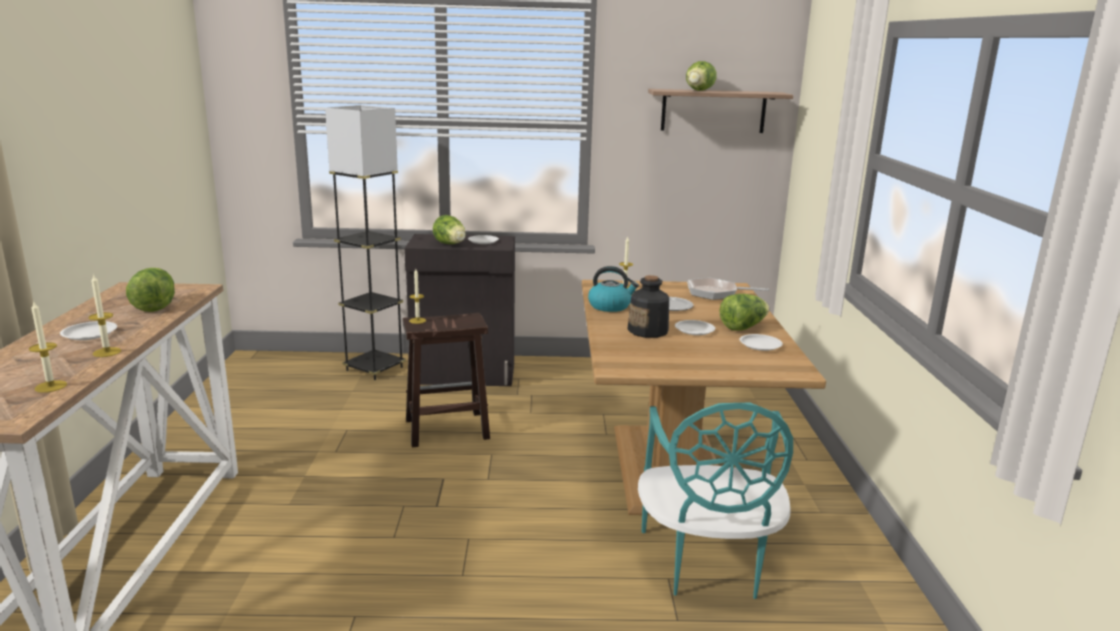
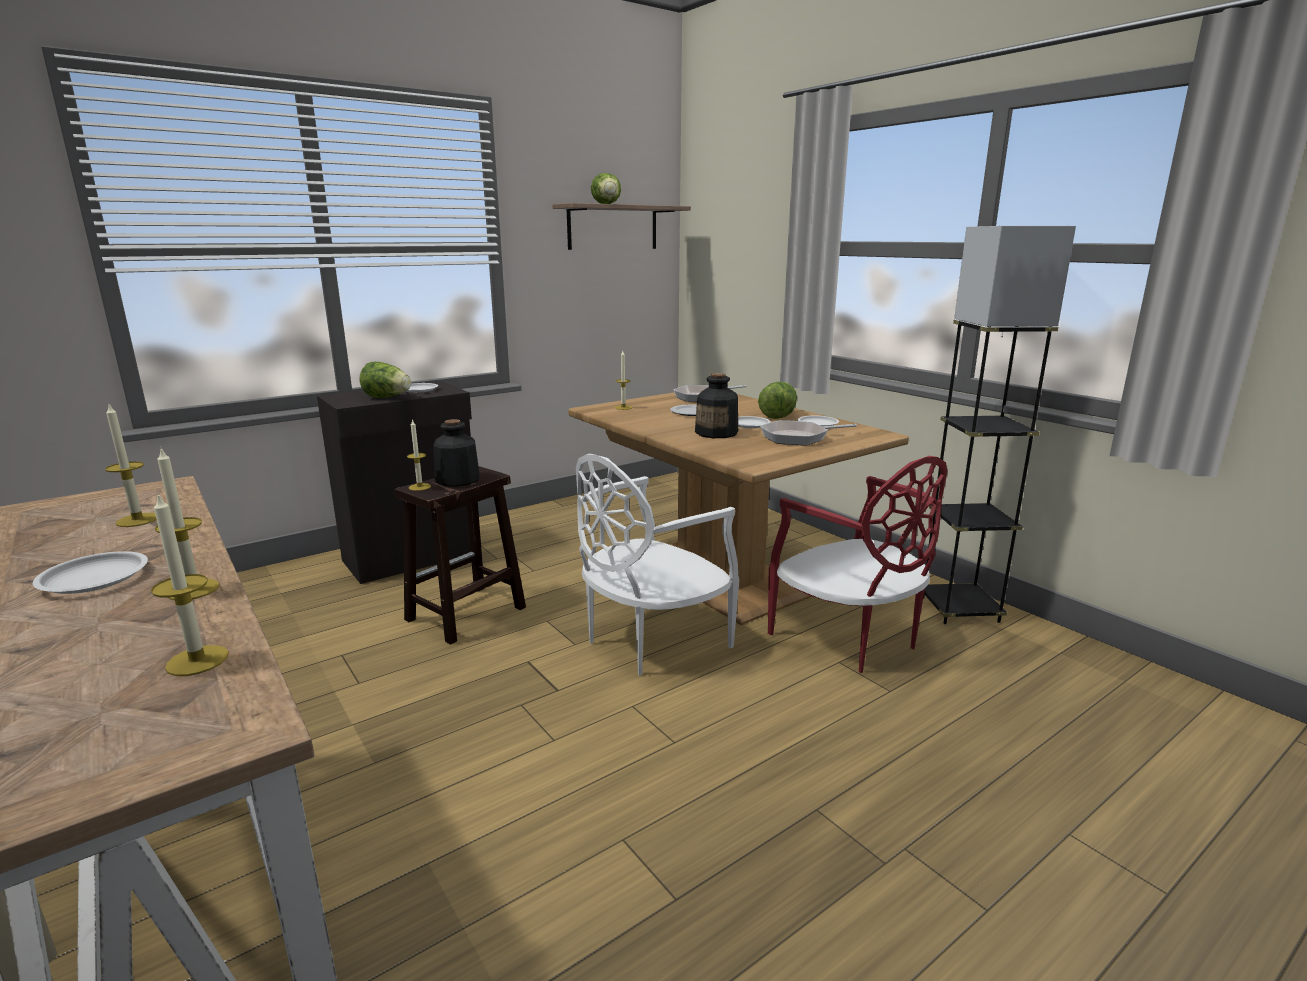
camera: 35 degrees left, 0 degrees up
lettuce [126,268,175,312] -> candle [105,404,157,527]
grey floor lamp [325,105,406,380] -> grey floor lamp moved to [923,226,1076,625]
kettle [588,266,639,312] -> none
turquoise chair [638,403,793,599] -> red chair [768,456,947,673]
none -> bottle [433,419,480,487]
none -> white chair [576,454,739,676]
none -> frying pan [760,420,857,446]

